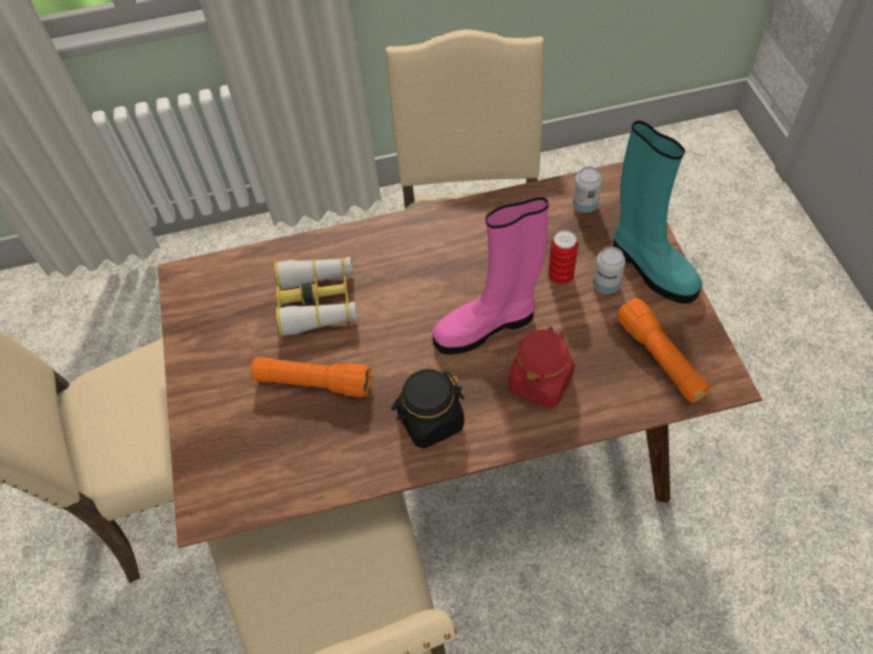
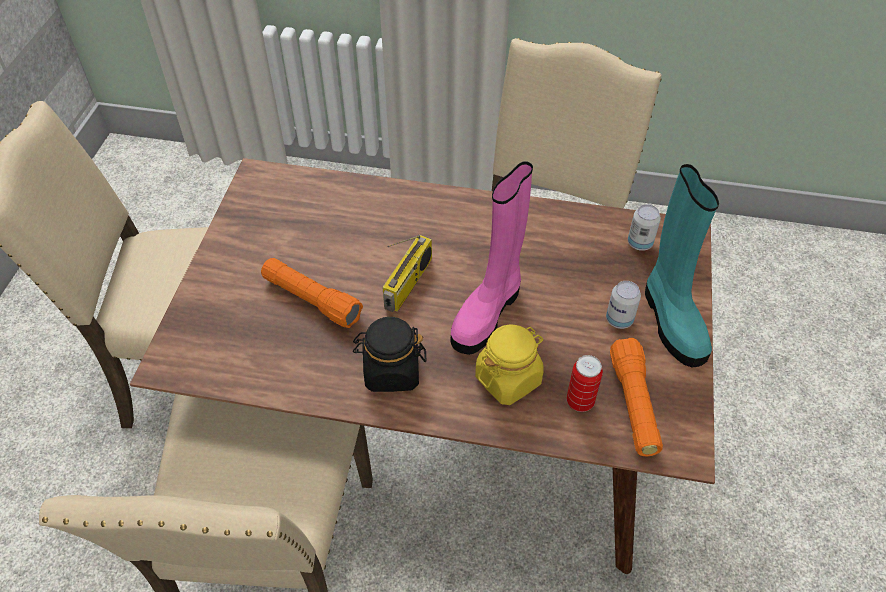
camera: 20 degrees right, 5 degrees down
binoculars [274,257,358,337] -> none
pink boot [432,197,549,354] -> pink boot turned 60 degrees counterclockwise [451,161,533,355]
red jar [508,326,575,408] -> yellow jar [475,325,544,405]
can [548,230,578,284] -> can moved to [567,355,603,412]
none -> radio [383,235,432,312]

